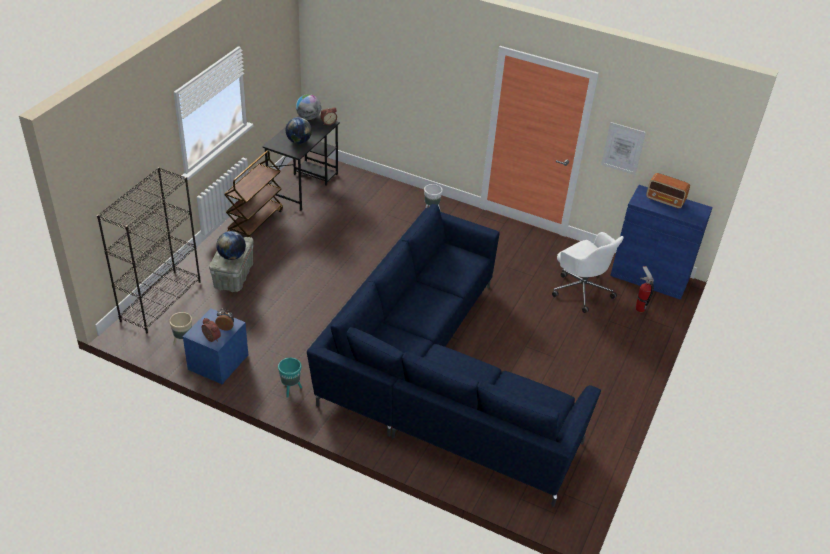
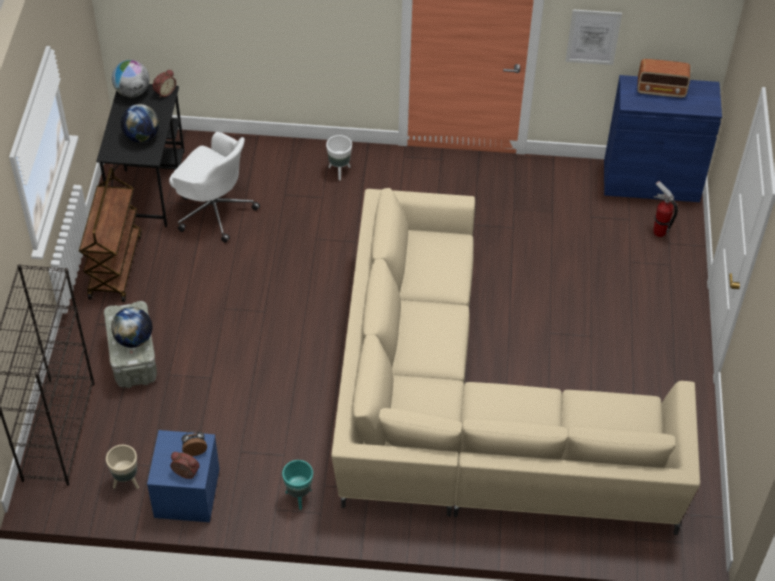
camera: 20 degrees left, 10 degrees up
blue sofa [307,204,601,507] -> beige sofa [331,188,700,535]
white office chair [552,232,624,313] -> white office chair moved to [169,132,260,243]

